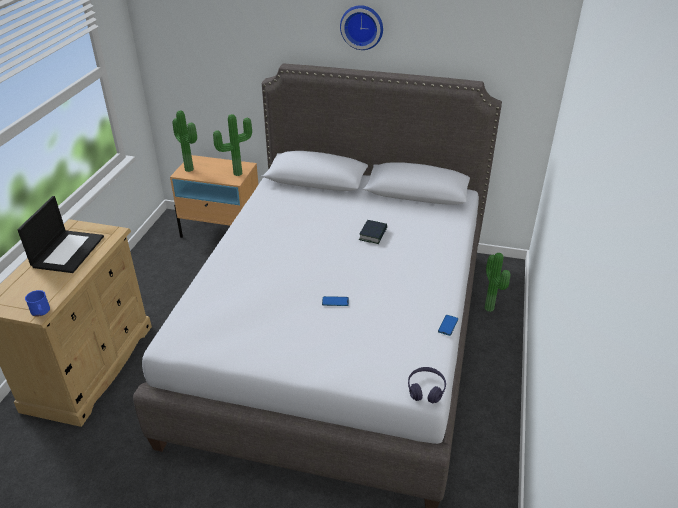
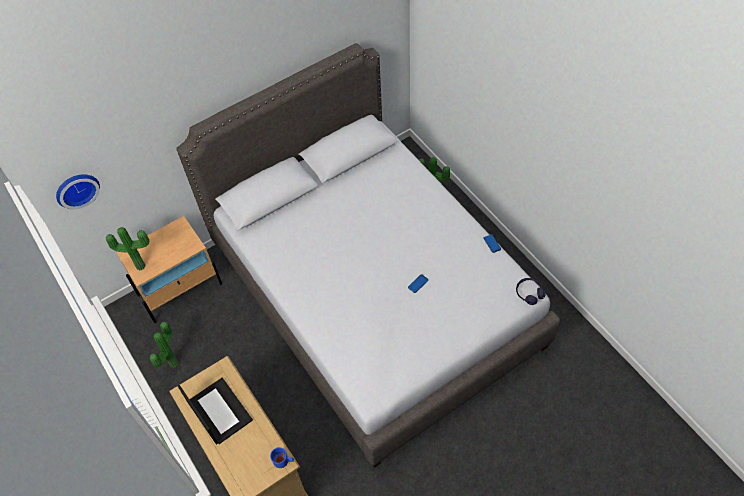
camera: 45 degrees left, 20 degrees up
potted plant [213,114,252,176] -> potted plant moved to [150,322,178,368]
wall clock [340,5,383,50] -> wall clock moved to [56,174,100,209]
book [359,220,387,244] -> none

